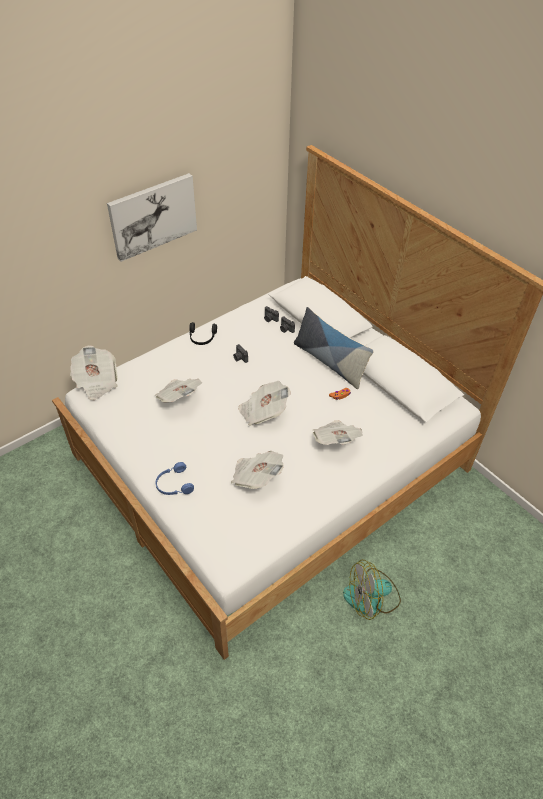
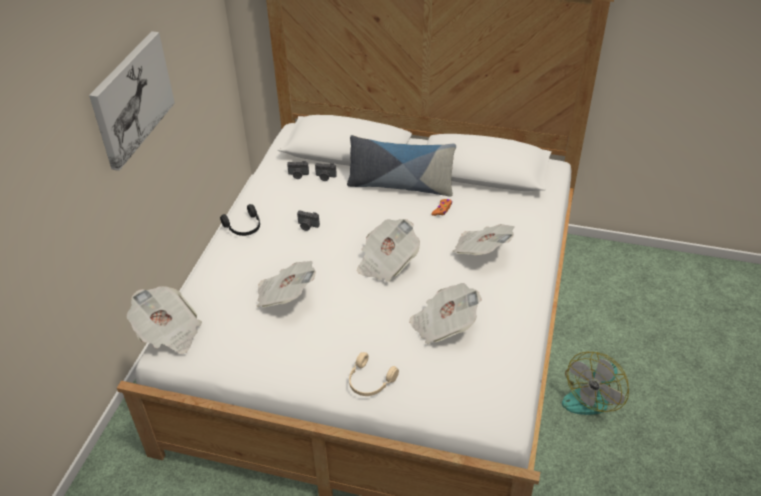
camera: 35 degrees left, 5 degrees down
blue headphones [155,462,194,495] -> beige headphones [349,352,399,396]

